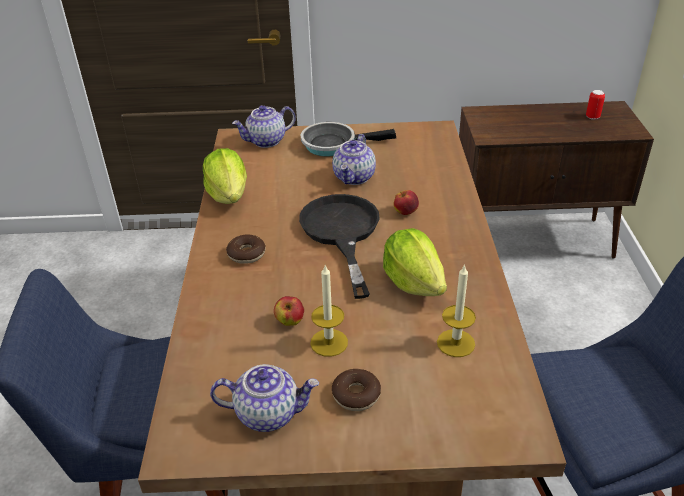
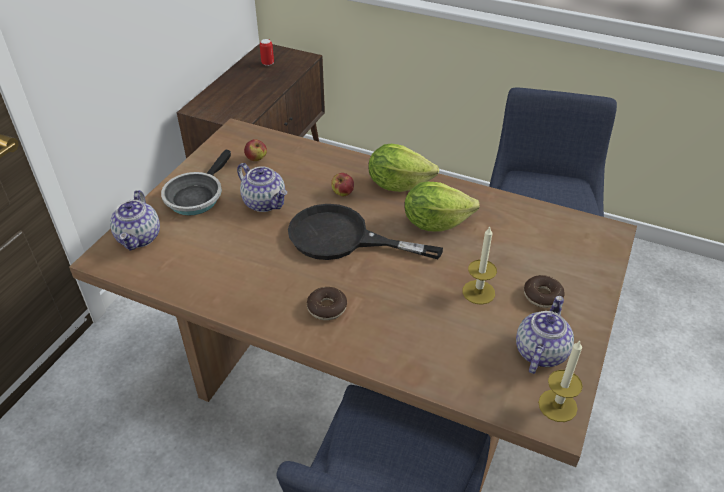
camera: 65 degrees left, 5 degrees up
lettuce [203,148,247,204] -> lettuce moved to [368,144,439,192]
apple [274,296,304,326] -> apple moved to [244,139,267,161]
candle [437,264,476,357] -> candle moved to [538,340,583,422]

